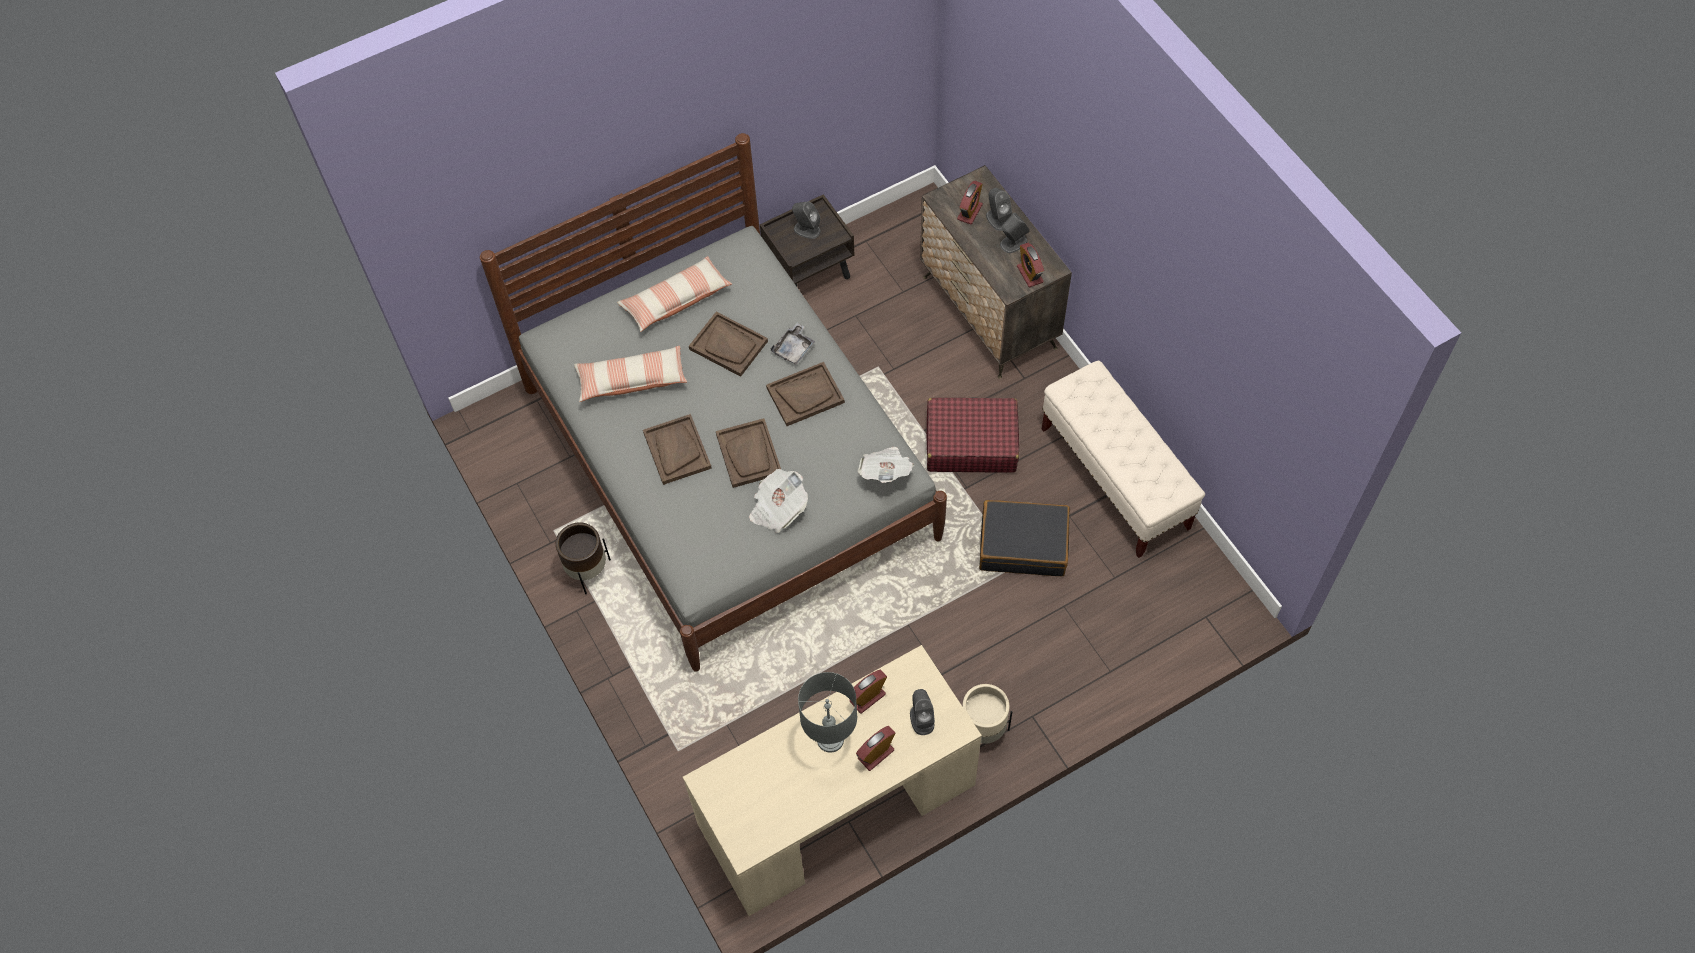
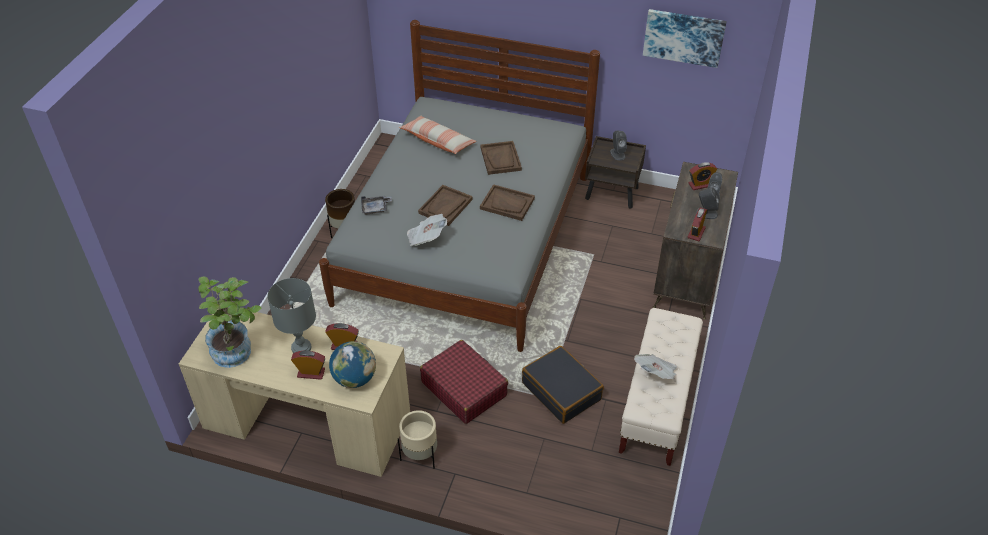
camera: 45 degrees right, 15 degrees down
pillow [617,256,732,332] -> none
brown tray [643,414,712,485] -> none
grey tray [770,323,815,365] -> grey tray moved to [361,196,392,215]
newspaper [858,447,914,483] -> newspaper moved to [634,354,677,379]
grey speaker [910,689,935,735] -> globe [329,341,376,388]
red suitcase [927,397,1019,473] -> red suitcase moved to [420,340,508,424]
none -> potted plant [198,277,262,368]
none -> picture [643,9,727,68]

